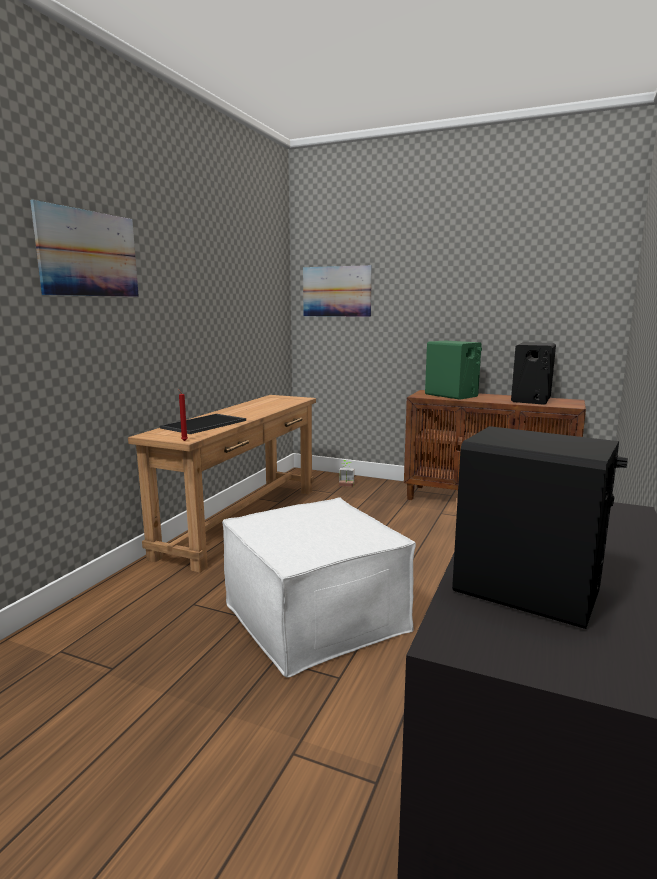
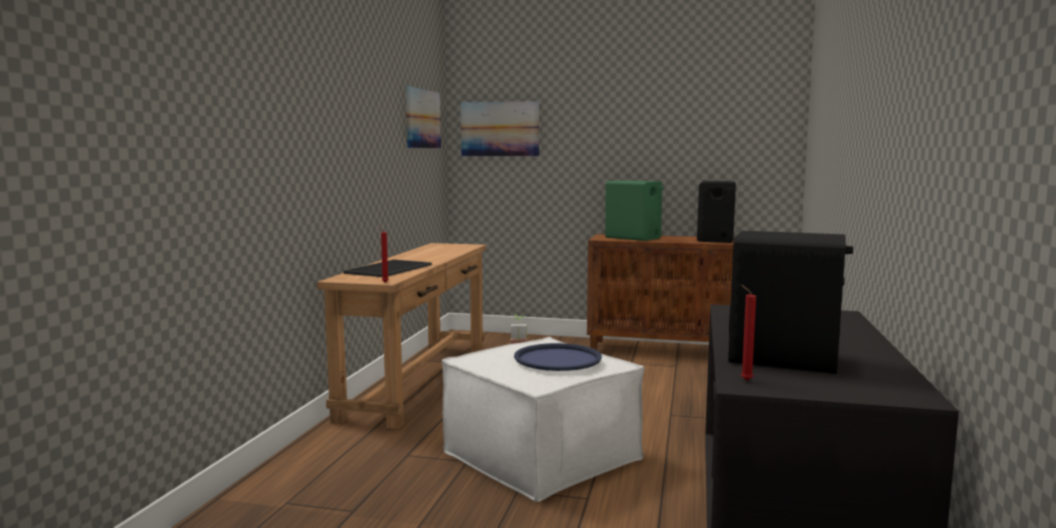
camera: 10 degrees left, 5 degrees down
picture [30,200,139,297] -> picture moved to [406,86,441,148]
none -> blue tray [514,343,602,371]
none -> red candle [741,285,756,381]

